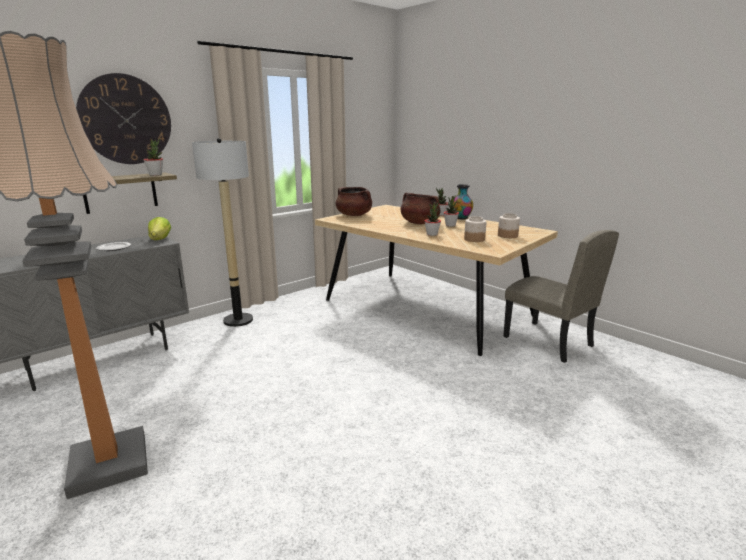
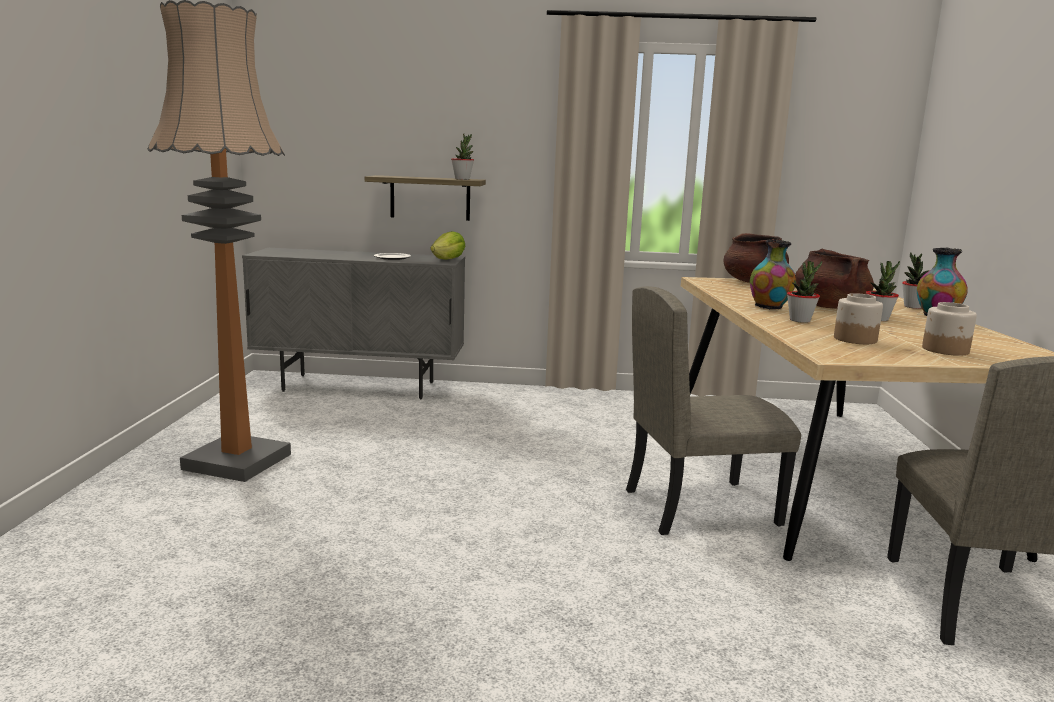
camera: 45 degrees right, 5 degrees down
wall clock [76,73,171,164] -> none
floor lamp [192,138,253,327] -> none
none -> beige chair [626,286,801,535]
none -> vase [750,239,796,309]

